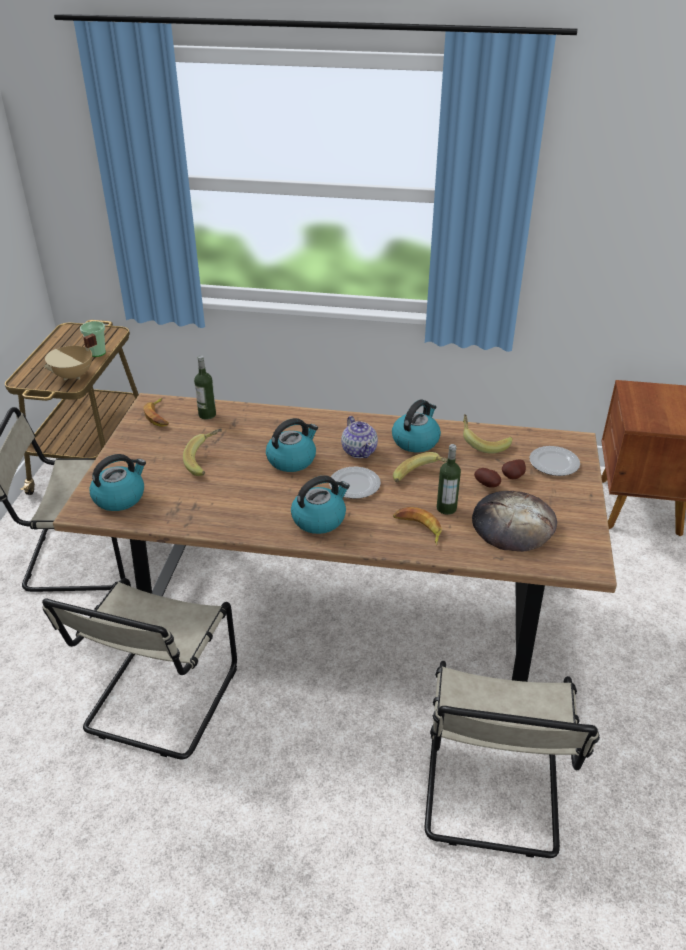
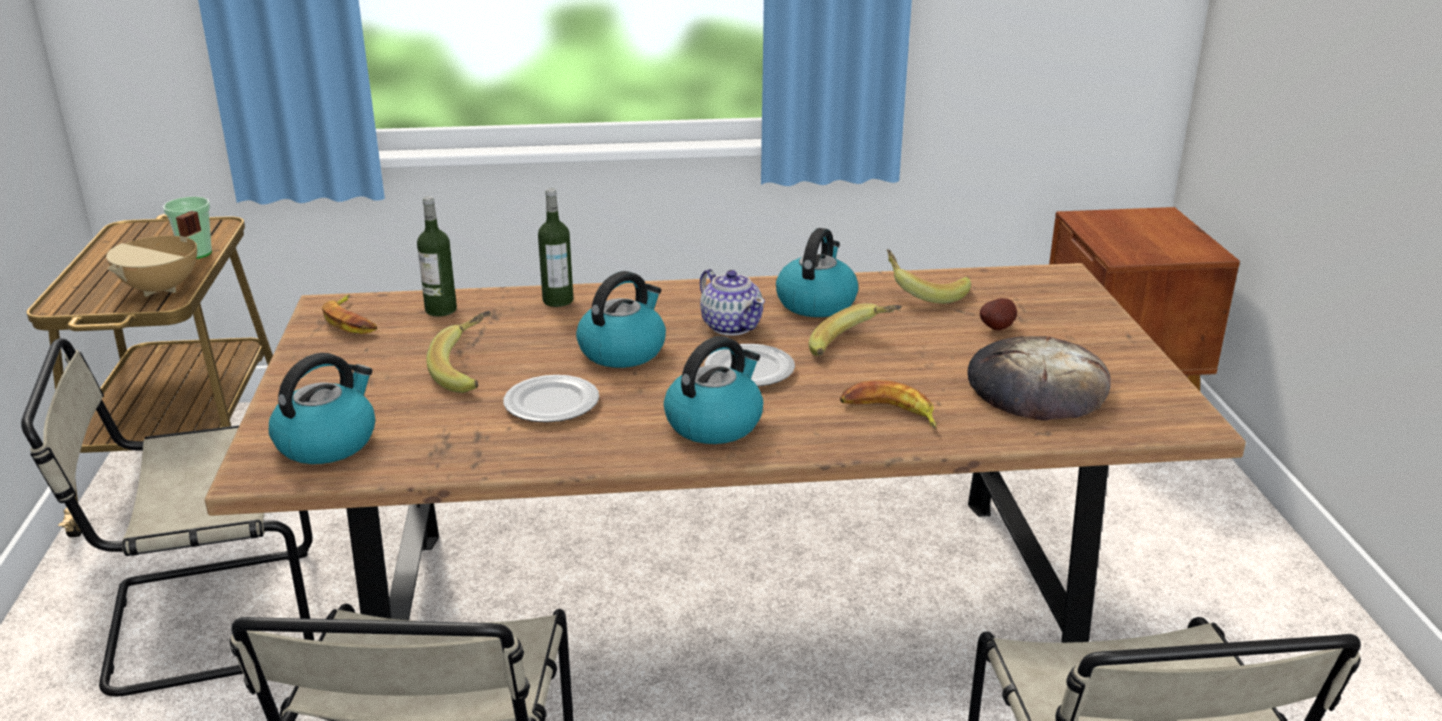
camera: 15 degrees left, 10 degrees down
bottle [437,444,461,515] -> bottle moved to [538,188,573,307]
potato [474,468,501,488] -> none
plate [529,446,580,476] -> plate moved to [503,375,599,423]

